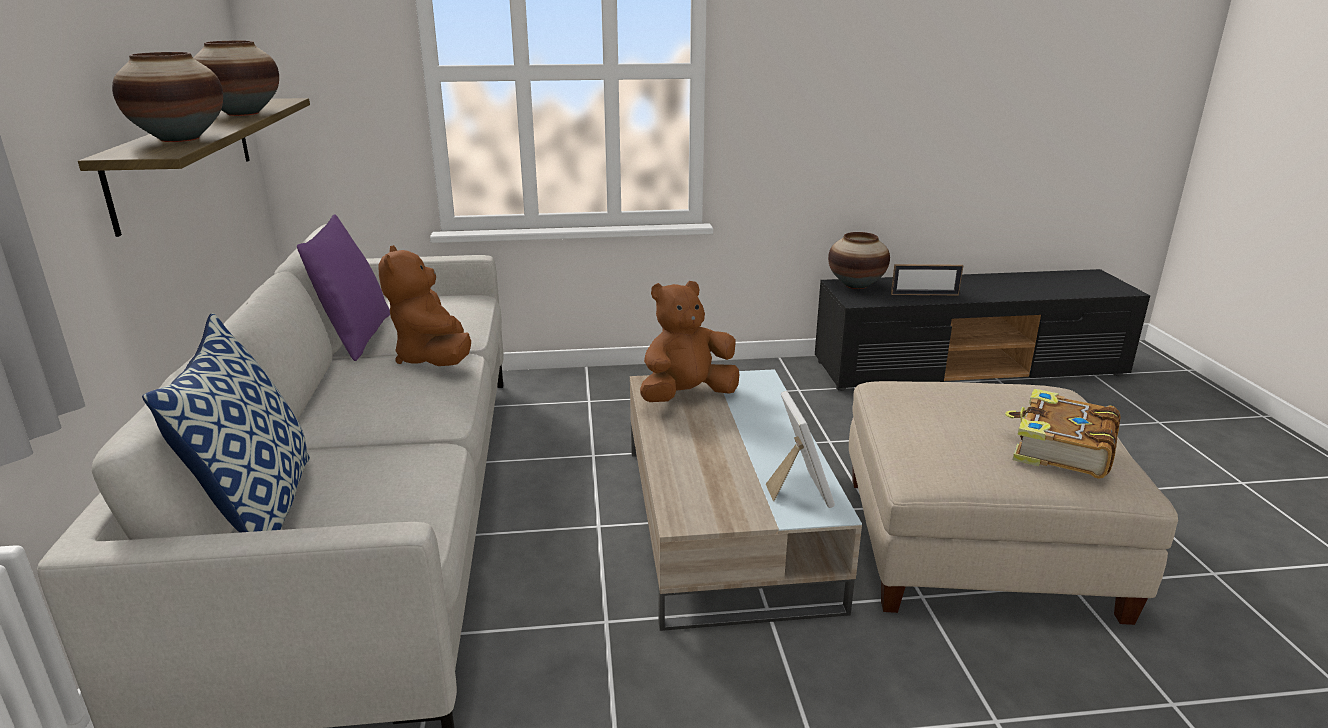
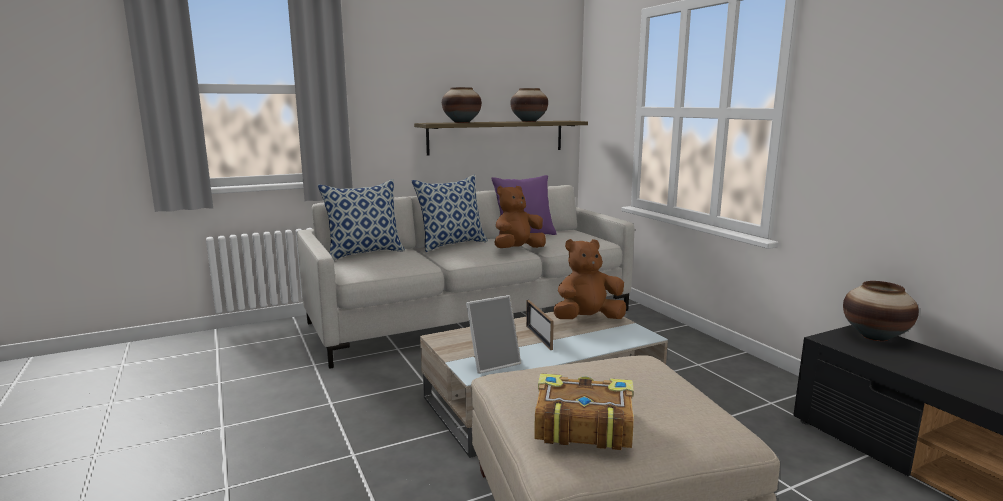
camera: 70 degrees right, 10 degrees down
brown plush toy [640,281,739,402] -> brown plush toy turned 60 degrees counterclockwise [554,239,626,319]
picture frame [891,264,963,295] -> picture frame moved to [526,300,554,350]
none -> pillow [412,175,488,252]

